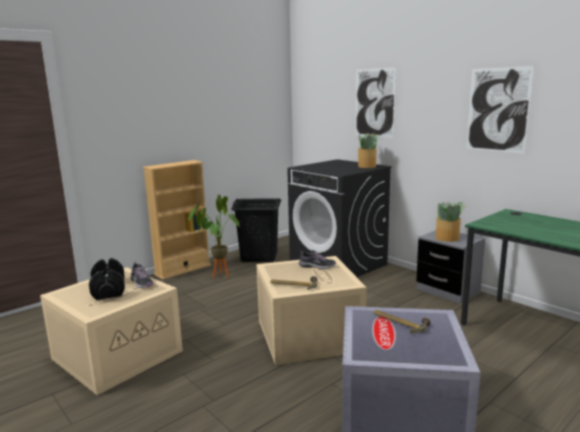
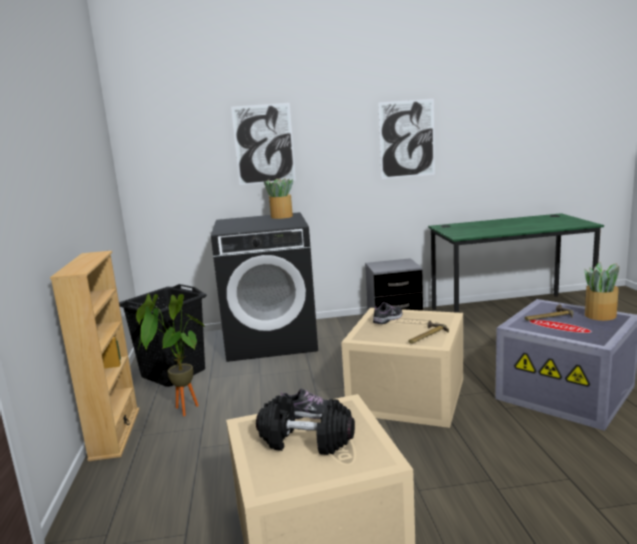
camera: 55 degrees left, 0 degrees up
potted plant [436,202,466,242] -> potted plant moved to [585,262,619,321]

